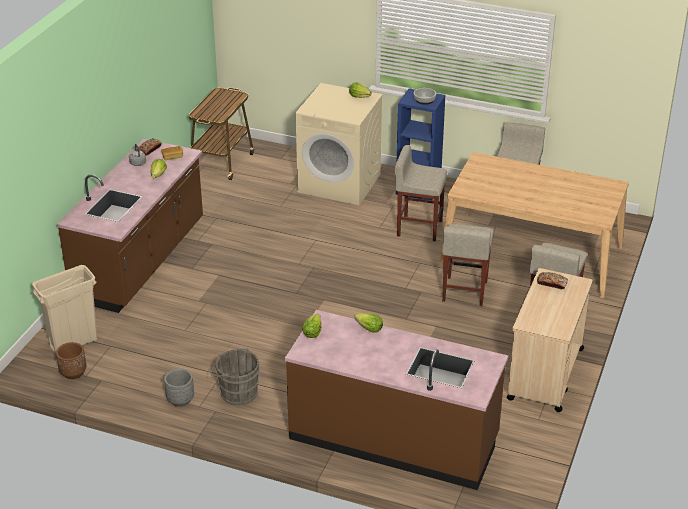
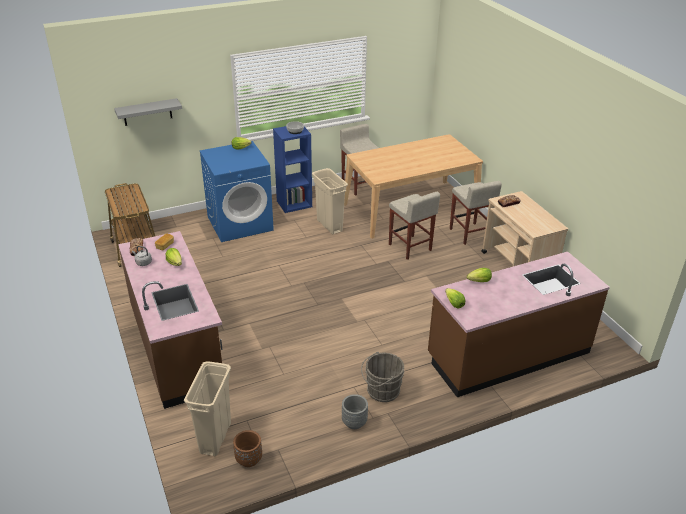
camera: 45 degrees left, 0 degrees up
beige washing machine [296,83,383,205] -> blue washing machine [200,141,274,242]
beige stool [395,145,447,242] -> beige trash can [312,168,348,234]
none -> grey shelf [114,98,182,126]

